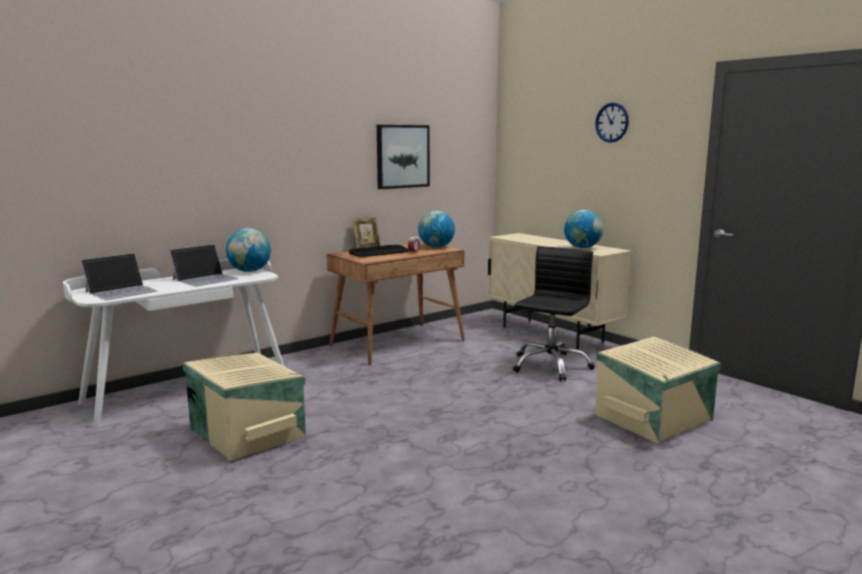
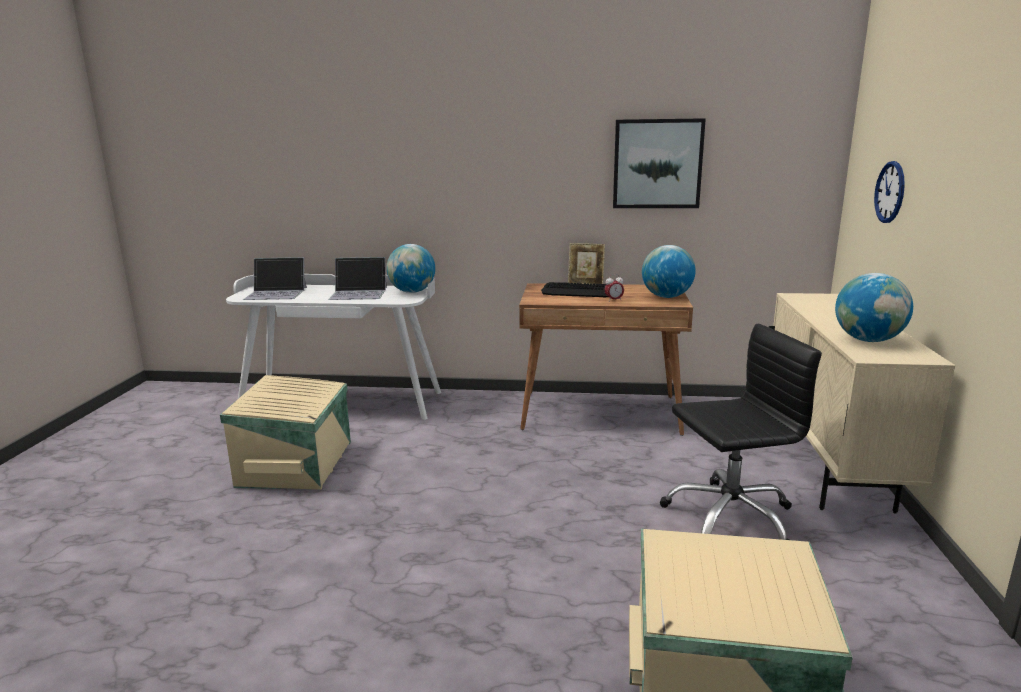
camera: 45 degrees right, 5 degrees up
wall clock [595,102,629,143] -> wall clock moved to [874,161,905,223]

